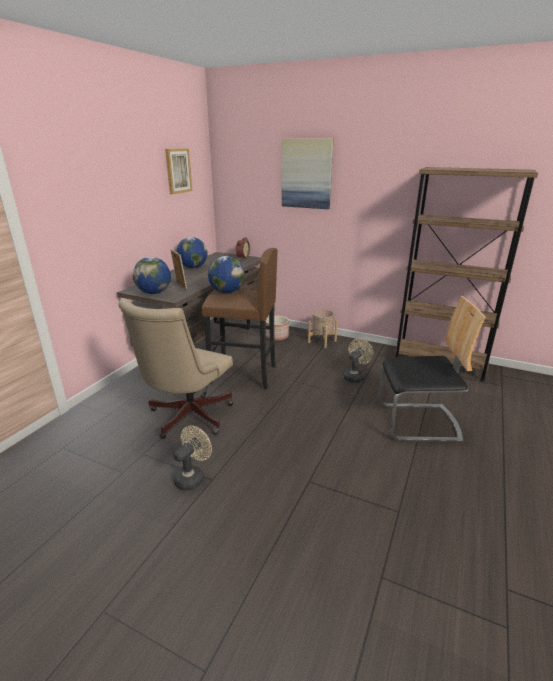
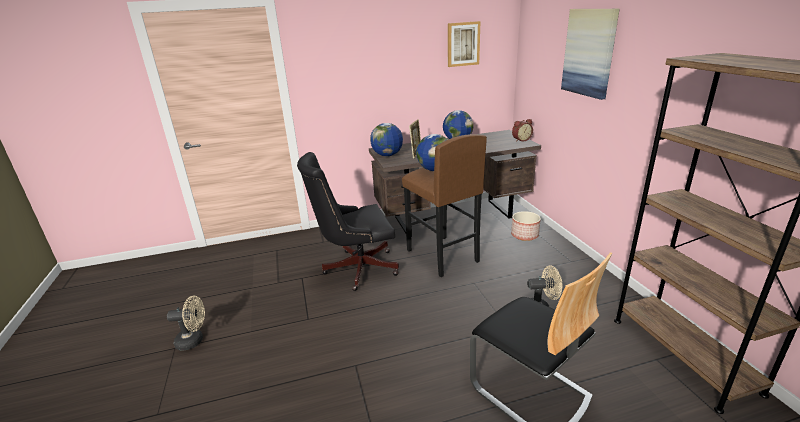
camera: 50 degrees right, 0 degrees up
beige office chair [118,298,233,439] -> black office chair [297,152,399,291]
beige fan [173,426,212,491] -> beige fan moved to [167,295,205,351]
beige planter [308,309,338,348] -> none

